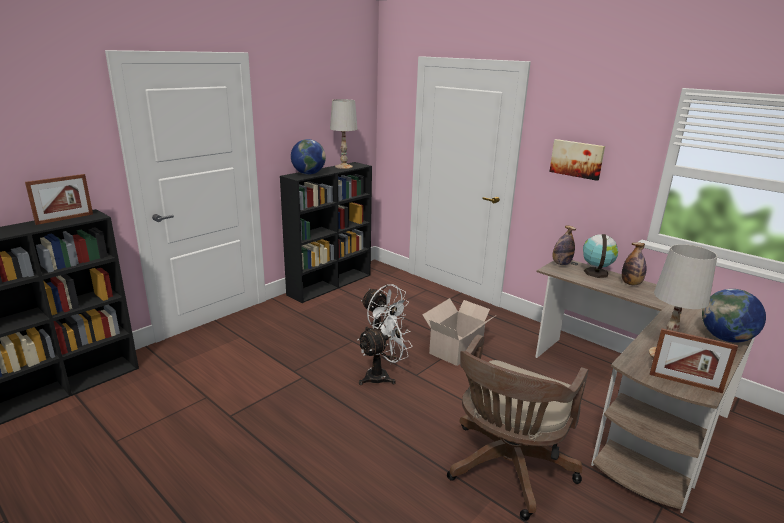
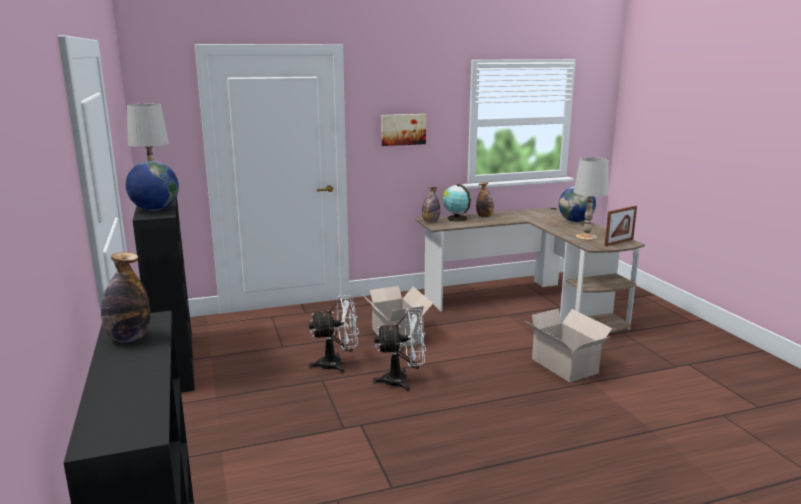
camera: 60 degrees left, 5 degrees down
picture frame [25,174,93,225] -> bottle [101,252,150,342]
white fan [357,310,412,385] -> white fan turned 90 degrees clockwise [373,309,426,391]
brown office chair [447,335,588,521] -> cardboard box [525,308,613,382]

